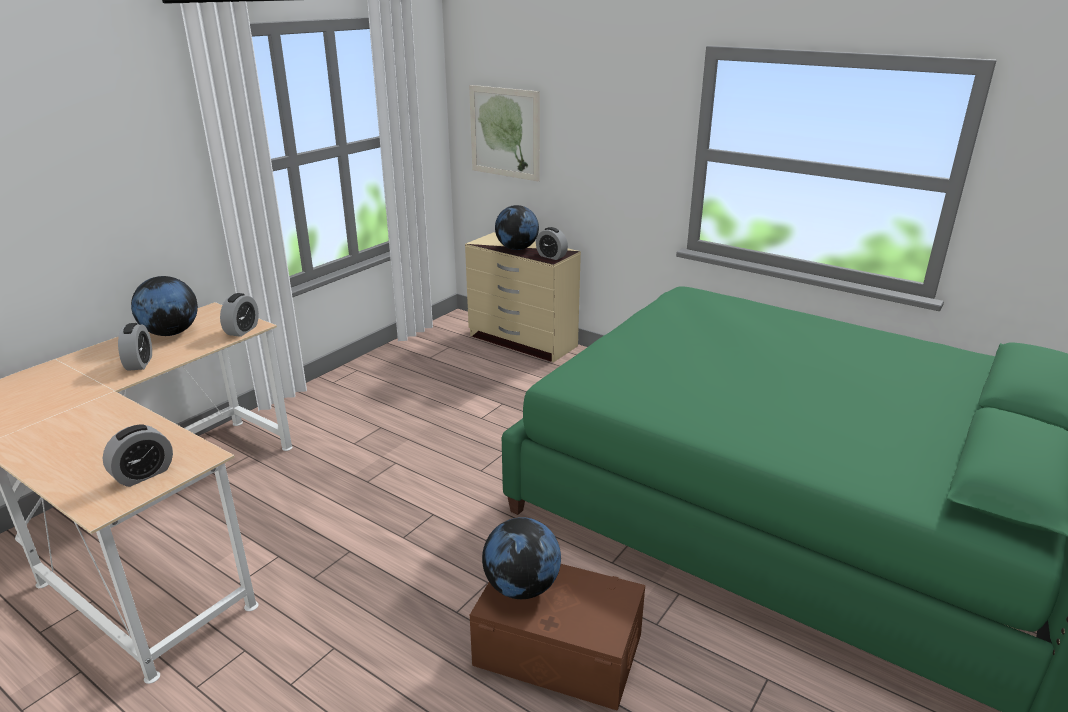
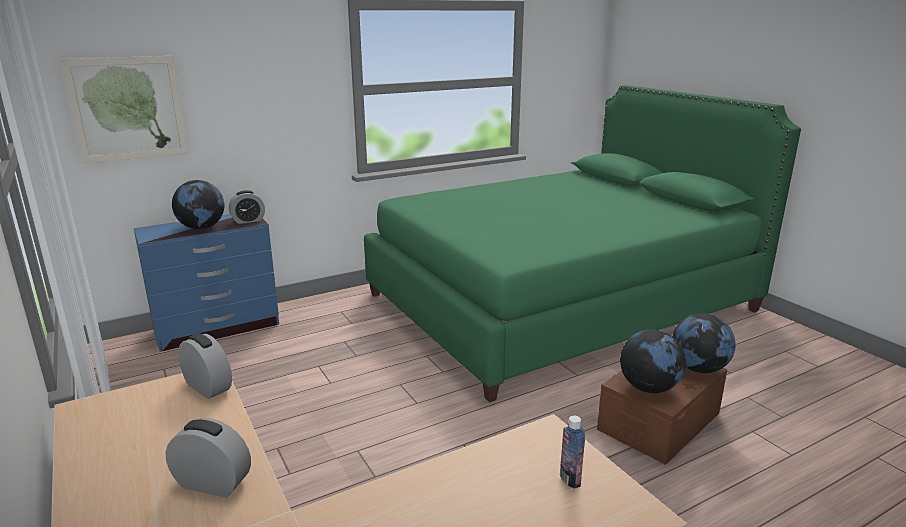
camera: 65 degrees left, 5 degrees down
alarm clock [103,424,173,487] -> bottle [560,416,585,489]
globe [131,276,198,336] -> globe moved to [672,313,736,373]
beige dresser [465,232,581,362] -> blue dresser [134,215,279,352]

